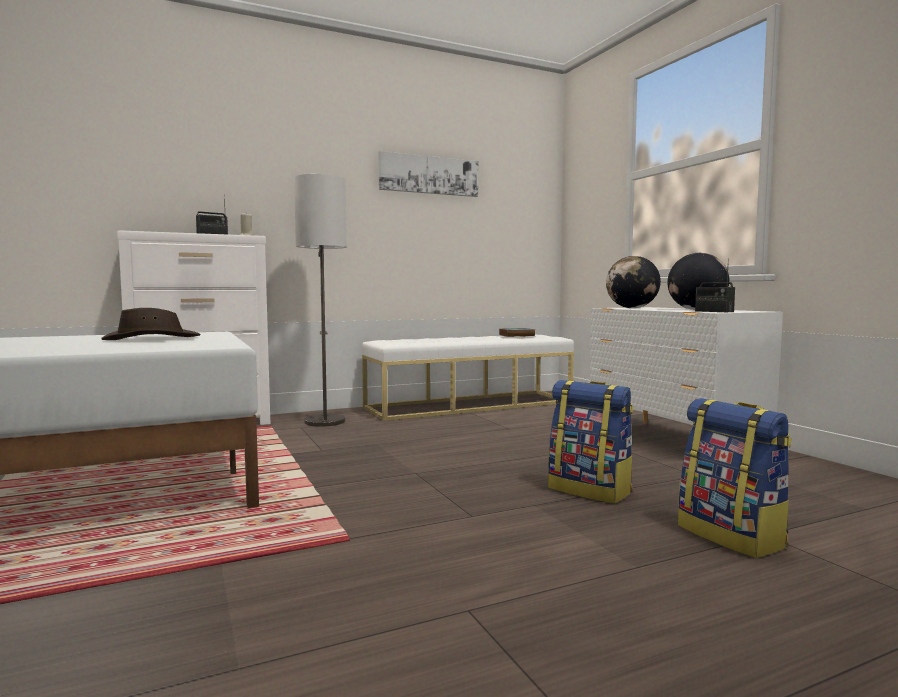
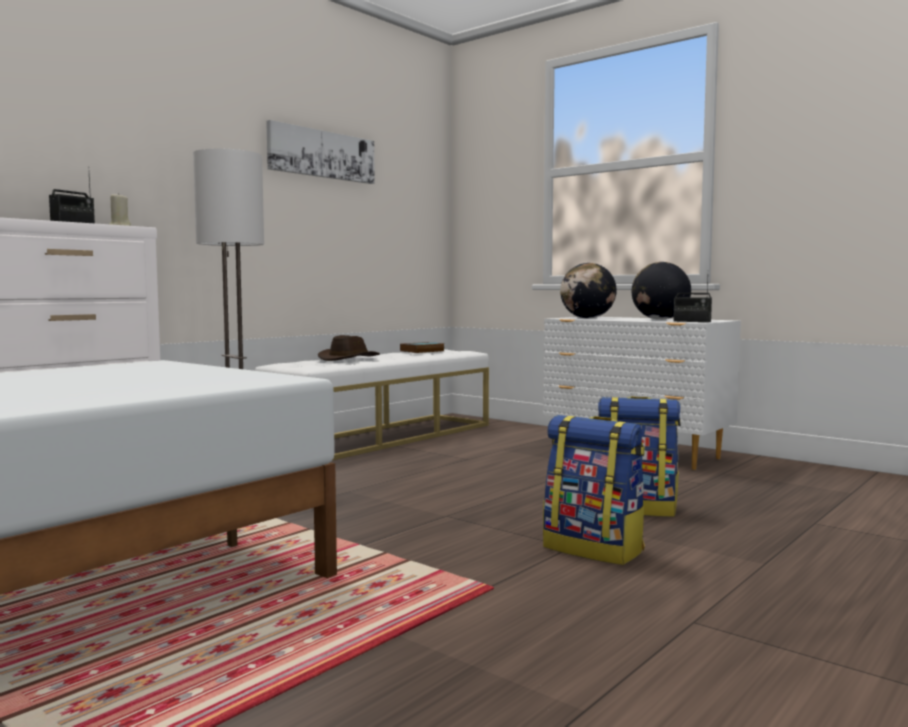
camera: 25 degrees left, 0 degrees up
brown hat [101,308,201,340] -> brown hat moved to [318,335,380,361]
backpack [678,398,792,558] -> backpack moved to [543,415,645,565]

